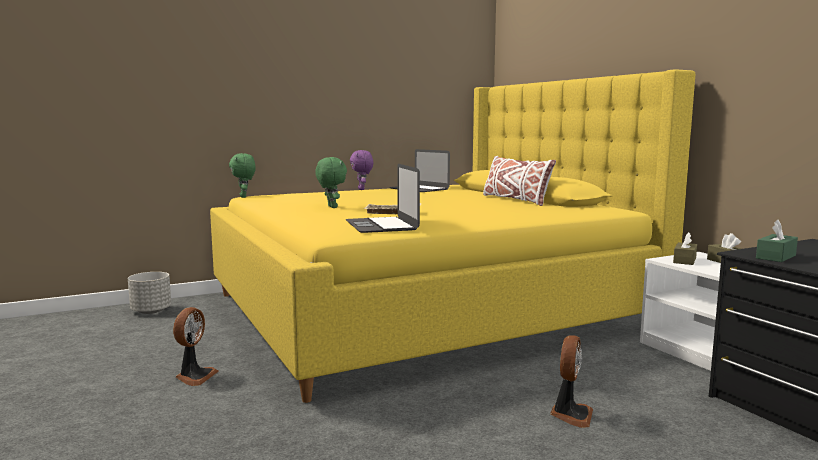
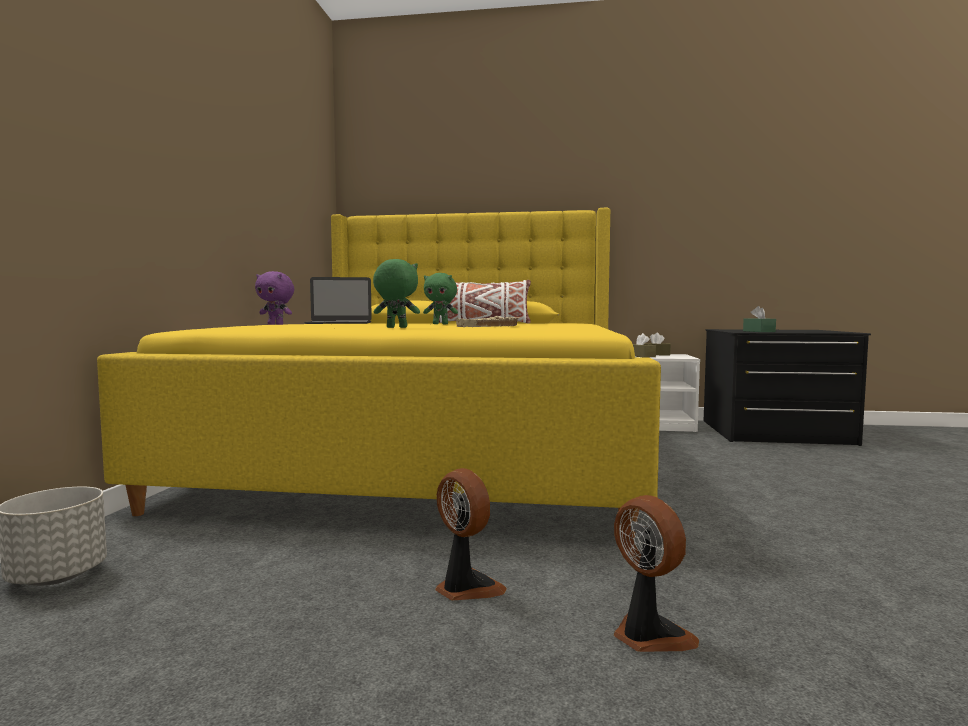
camera: 55 degrees left, 5 degrees down
green plush toy [229,153,256,198] -> green plush toy moved to [423,273,458,324]
laptop [346,164,420,233] -> none
fan [550,335,593,428] -> fan moved to [613,495,699,652]

